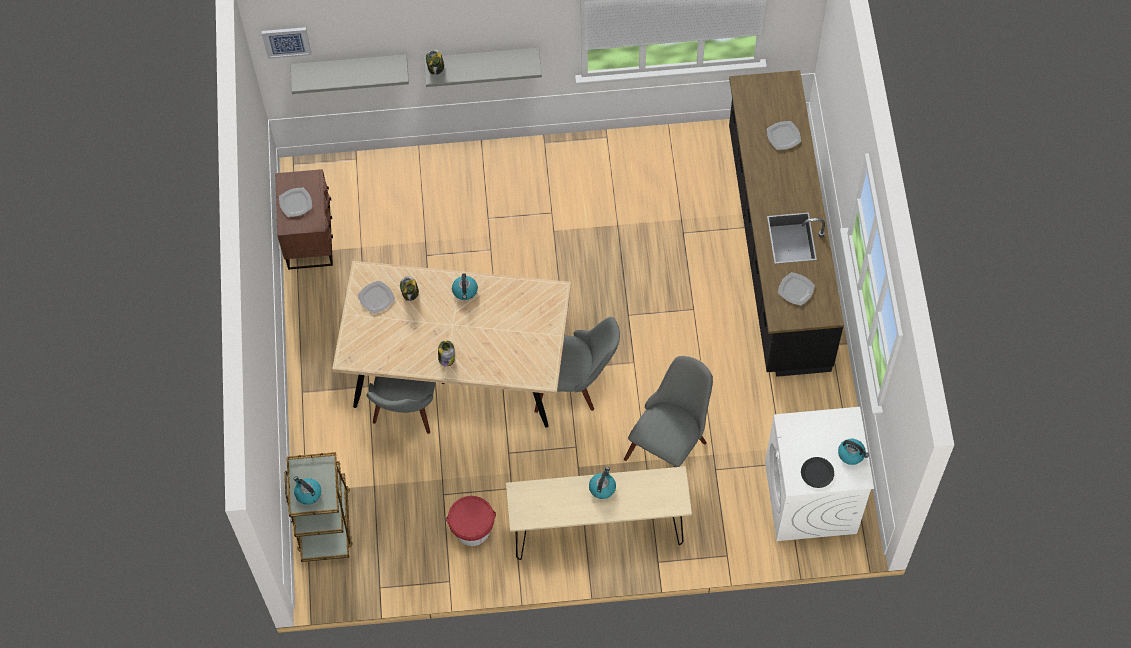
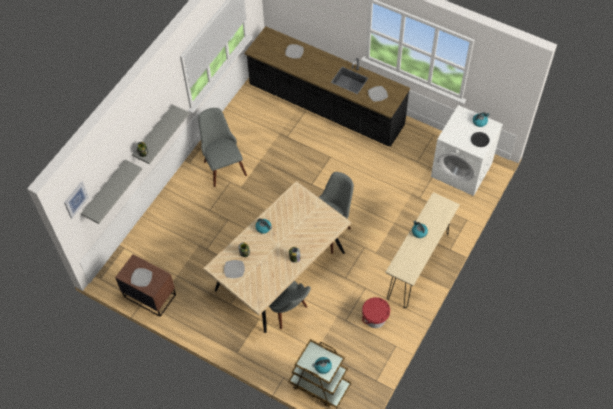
camera: 55 degrees left, 5 degrees down
grey chair [624,356,713,467] -> grey chair moved to [198,108,247,187]

